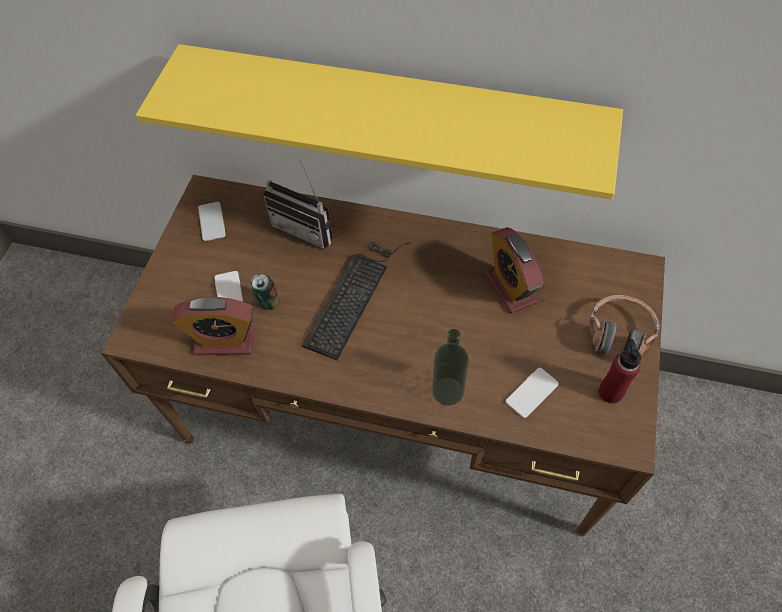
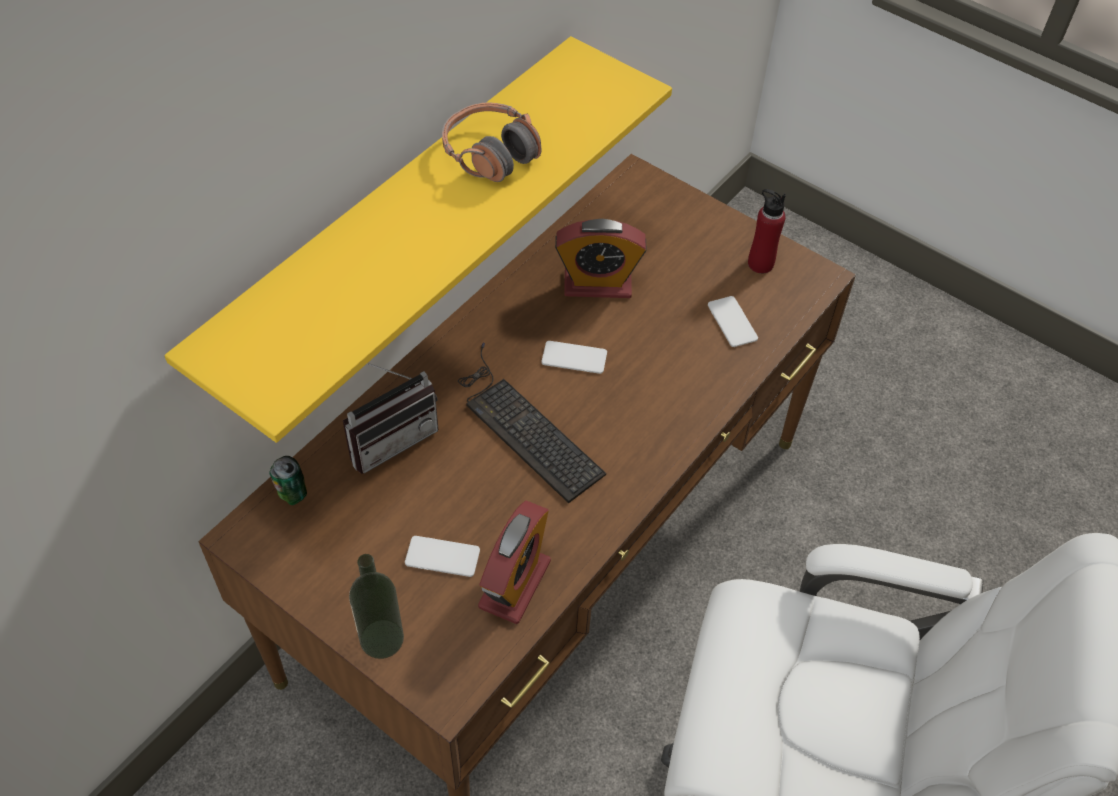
camera: 70 degrees left, 5 degrees down
phone [198,202,226,241] -> phone moved to [542,341,607,374]
can [250,274,280,310] -> can moved to [270,456,307,505]
bottle [432,329,469,406] -> bottle moved to [349,554,404,659]
headphones [590,295,660,357] -> headphones moved to [442,103,541,182]

